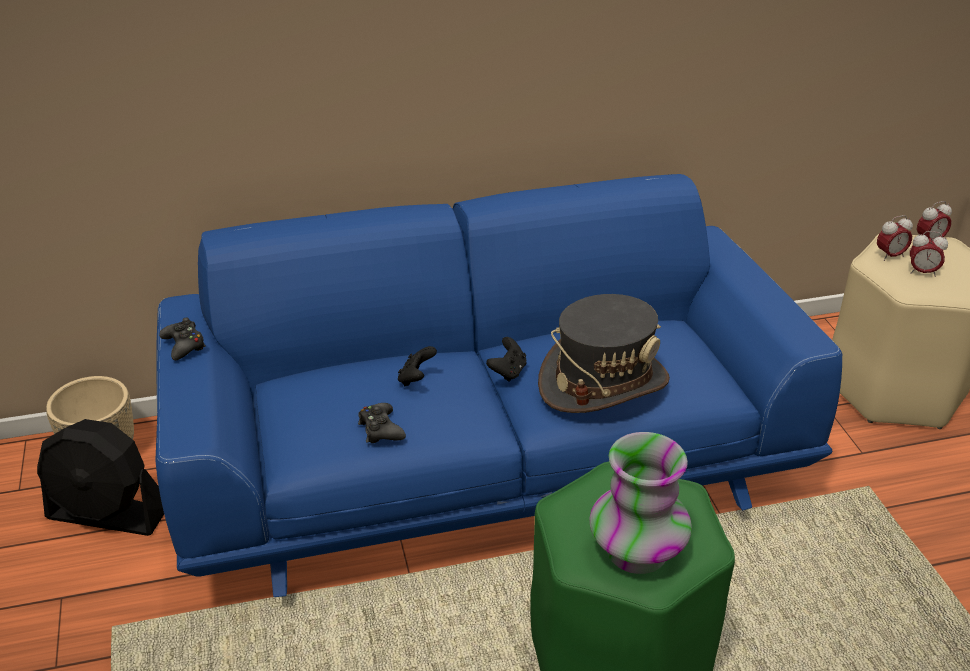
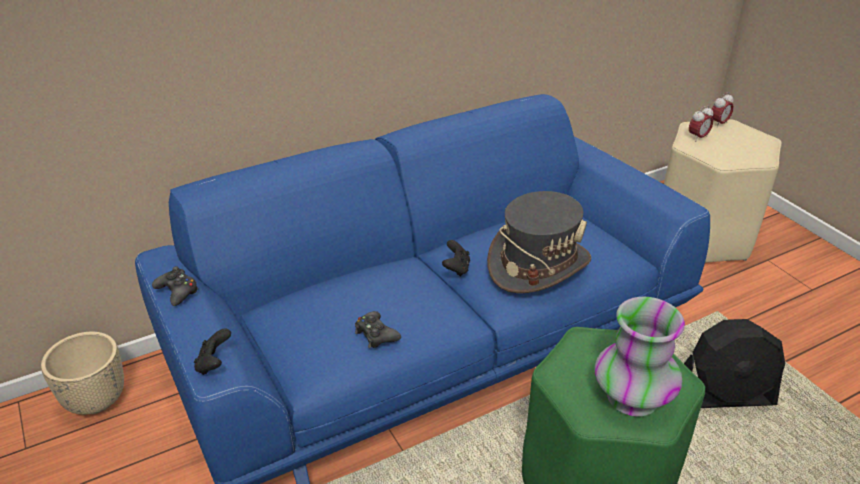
camera: 15 degrees left, 0 degrees up
black fan [37,419,164,536] -> black fan moved to [684,319,785,408]
black game controller [398,346,437,386] -> black game controller moved to [194,329,231,375]
alarm clock [910,231,948,277] -> none

